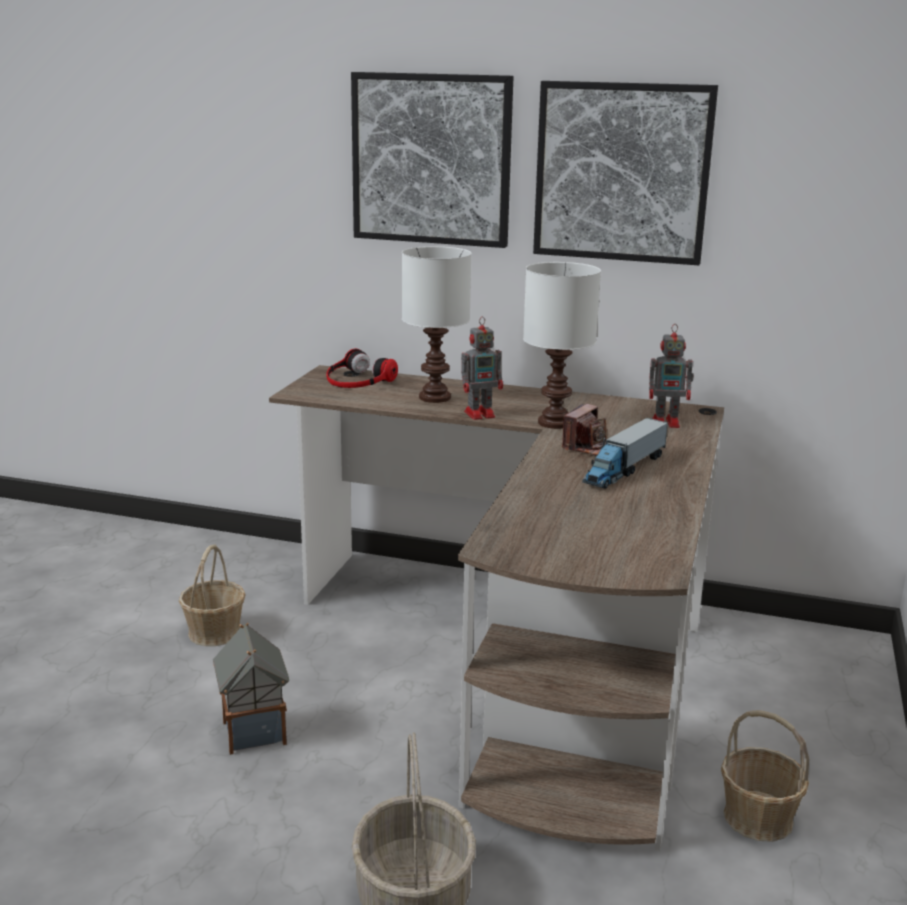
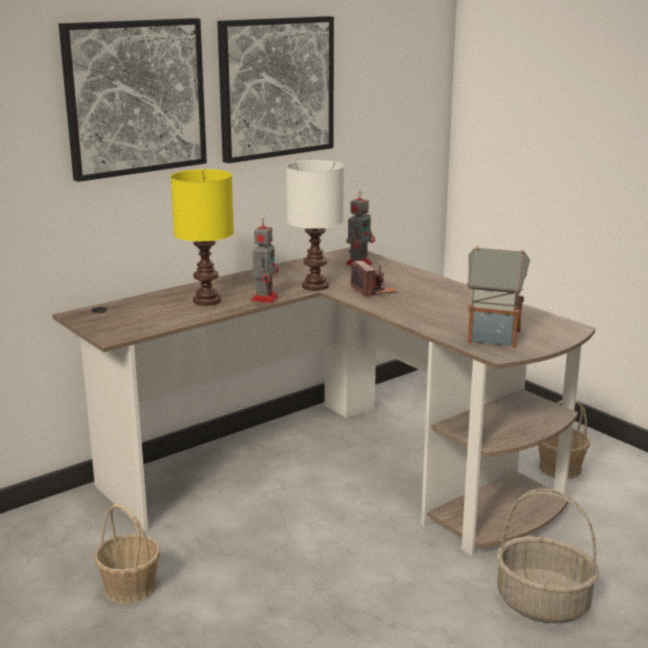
camera: 55 degrees left, 0 degrees up
toy house [213,623,289,755] -> toy house moved to [467,246,530,348]
headphones [326,348,398,388] -> none
white table lamp [402,246,472,403] -> yellow table lamp [170,169,234,306]
toy truck [582,418,668,489] -> none

